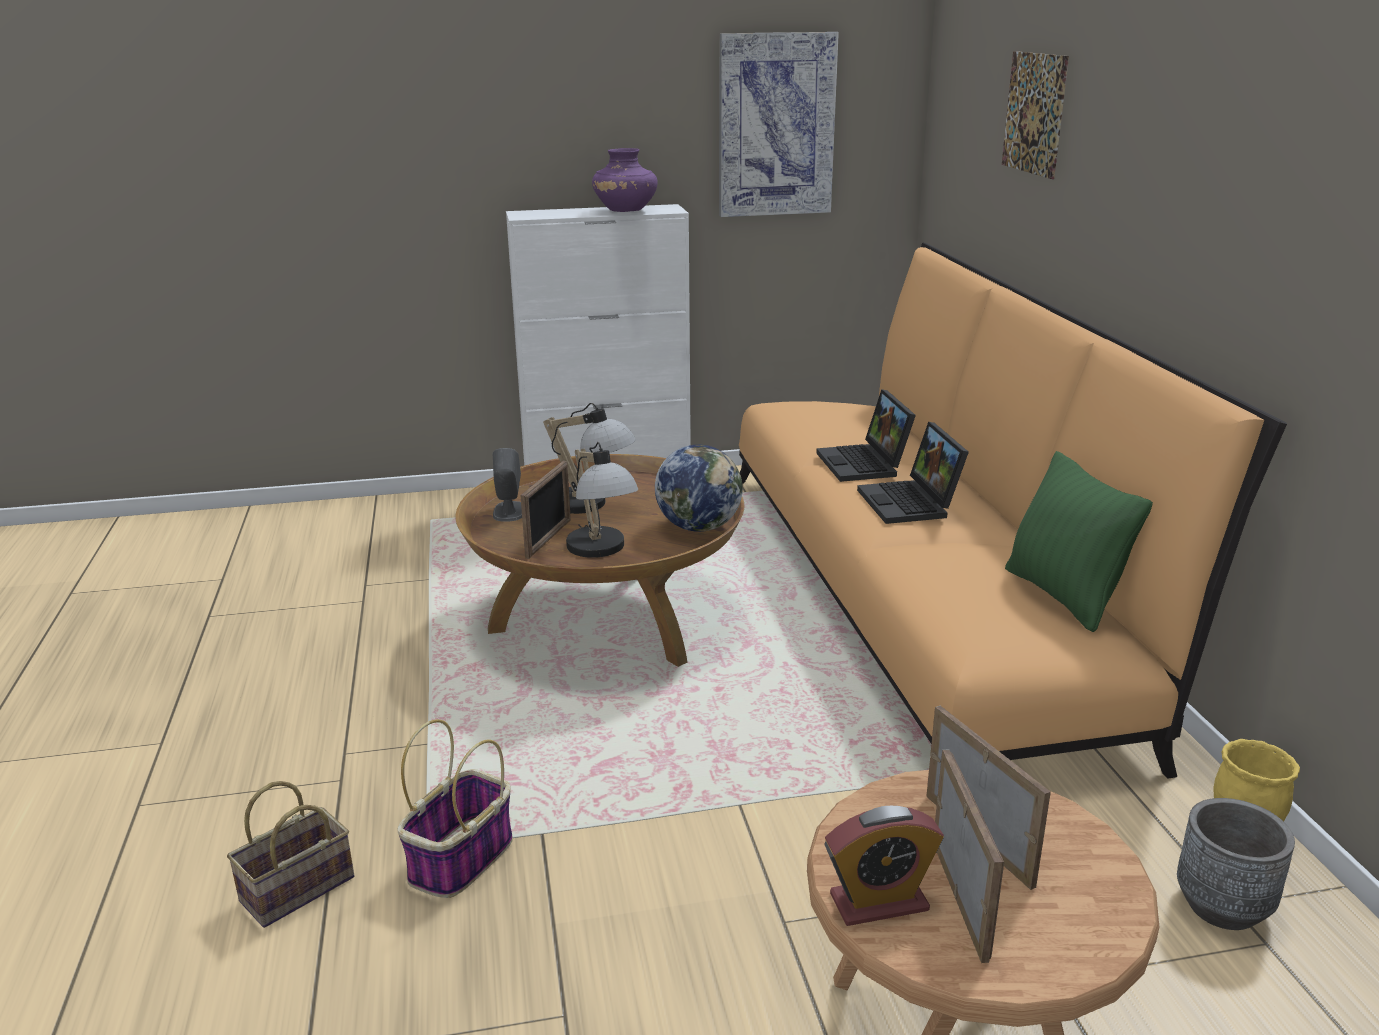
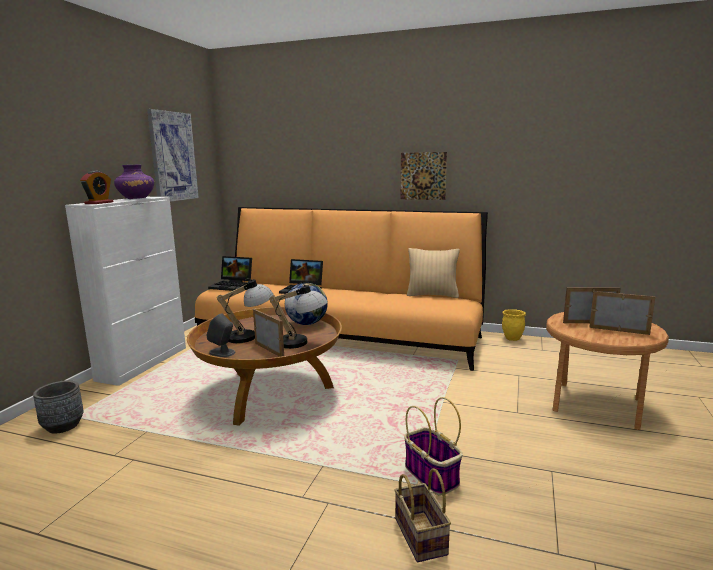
camera: 60 degrees left, 10 degrees down
alarm clock [824,806,944,926] -> alarm clock moved to [80,171,114,204]
laptop [857,422,969,524] -> laptop moved to [208,256,252,291]
picture [1002,51,1069,179] -> picture moved to [401,152,447,200]
green pillow [1005,451,1153,632] -> beige pillow [407,248,460,298]
grey planter [1177,798,1295,930] -> grey planter moved to [33,380,84,433]

